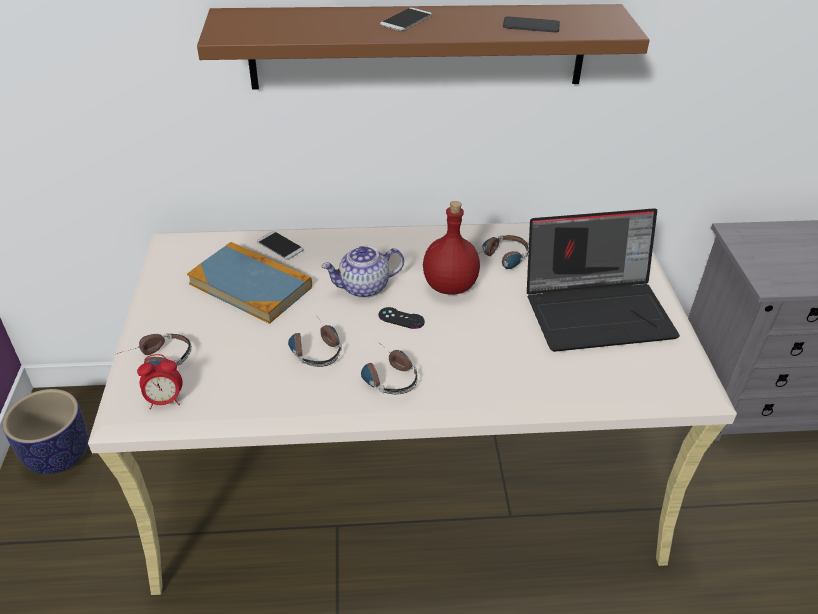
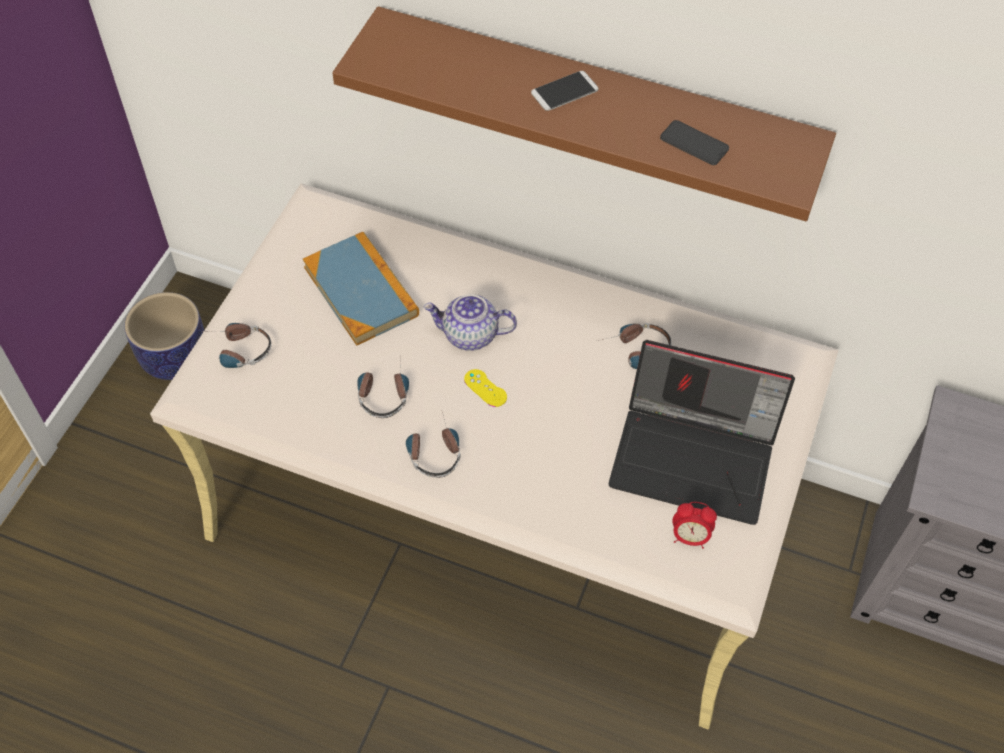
camera: 25 degrees right, 15 degrees up
alarm clock [137,354,183,410] -> alarm clock moved to [672,502,717,549]
phone [257,231,303,260] -> none
black game controller [379,307,425,329] -> yellow game controller [464,369,507,407]
red bottle [423,201,480,295] -> none

